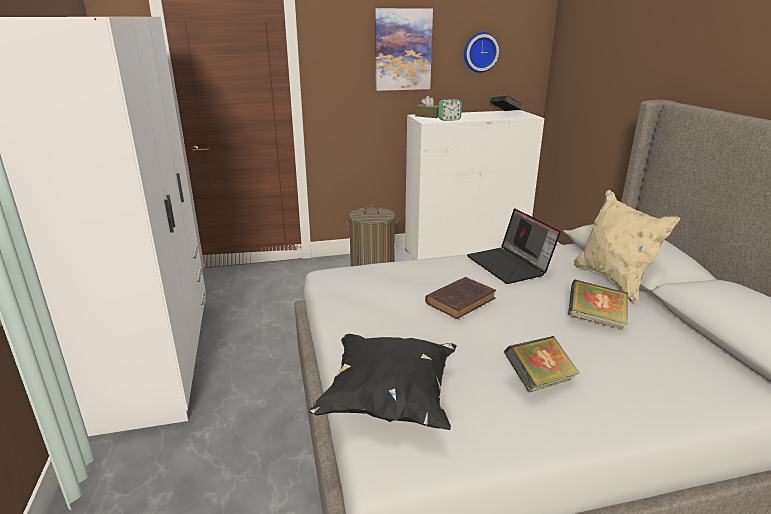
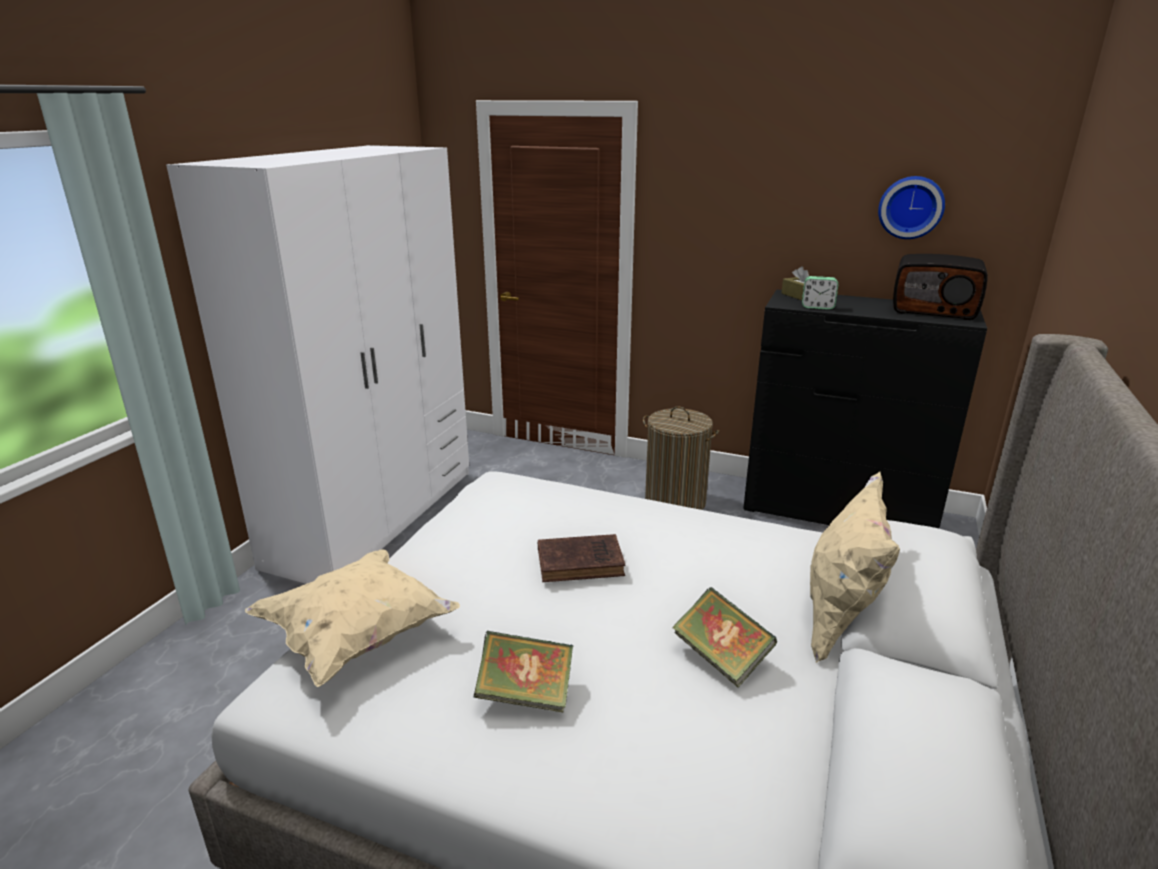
camera: 35 degrees right, 0 degrees up
black pillow [308,334,457,430] -> beige pillow [245,550,460,687]
picture [375,8,433,91] -> none
white dresser [405,110,545,260] -> black dresser [743,289,987,528]
laptop [467,208,561,284] -> none
book [490,95,524,111] -> radio [893,254,988,320]

